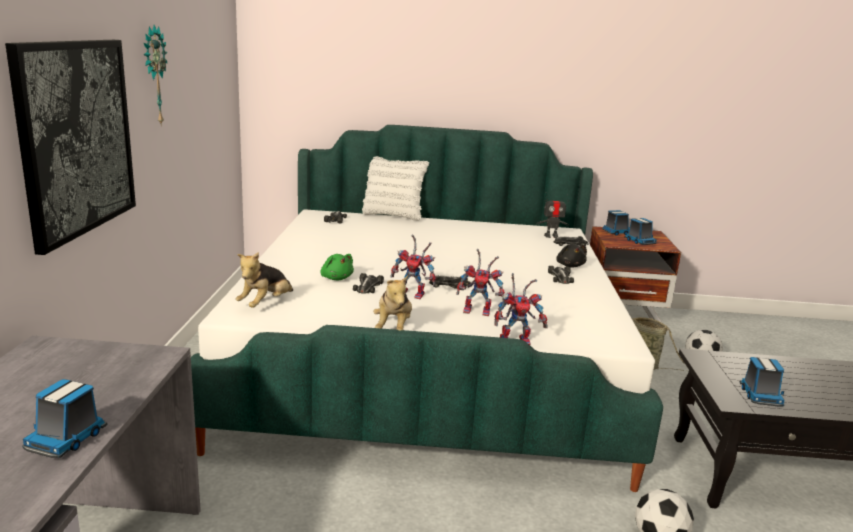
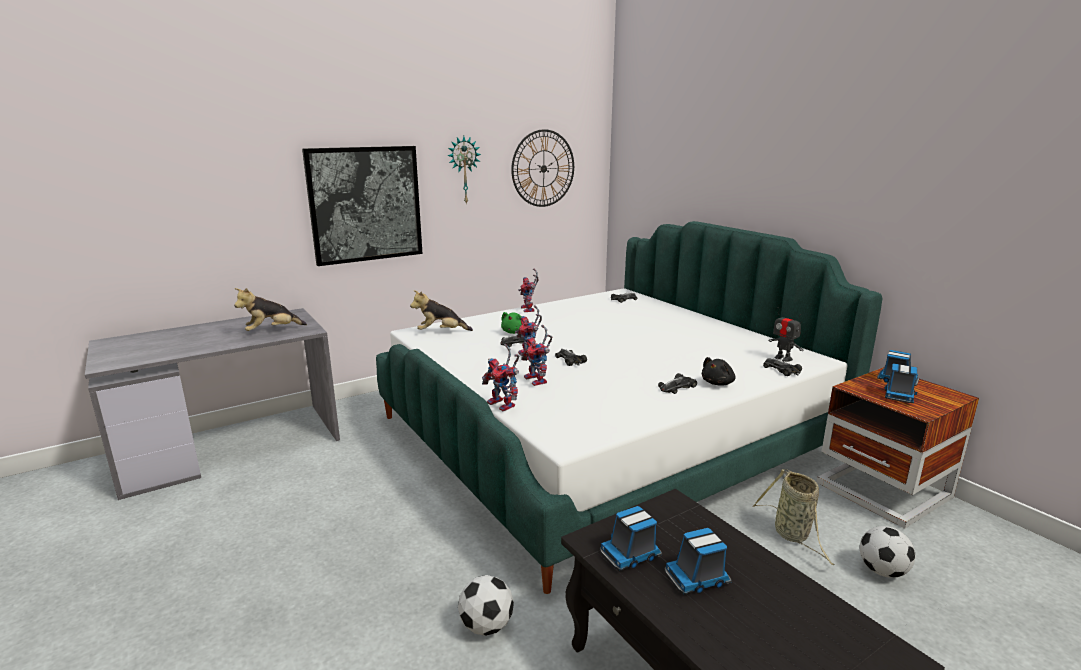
camera: 55 degrees right, 0 degrees up
toy truck [22,379,108,458] -> toy truck moved to [665,528,732,595]
white pillow [362,156,429,221] -> none
plush toy [373,275,412,330] -> plush toy moved to [234,288,307,331]
none -> wall clock [511,129,574,207]
none -> toy robot [518,269,539,312]

